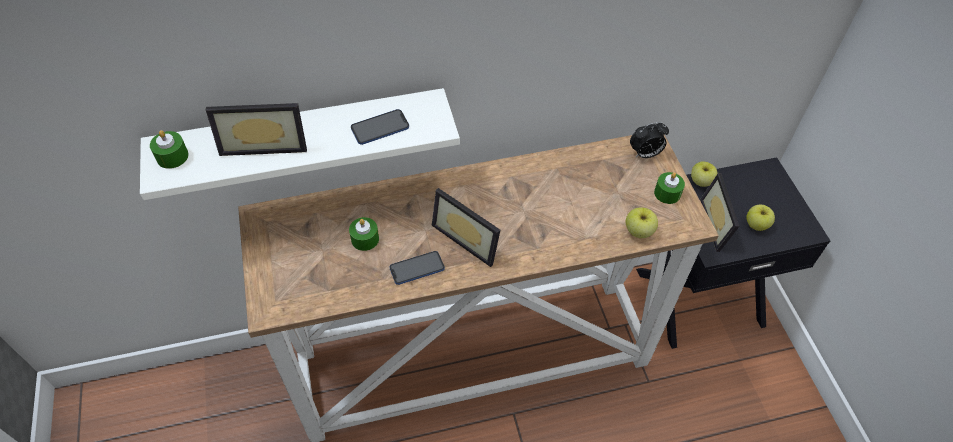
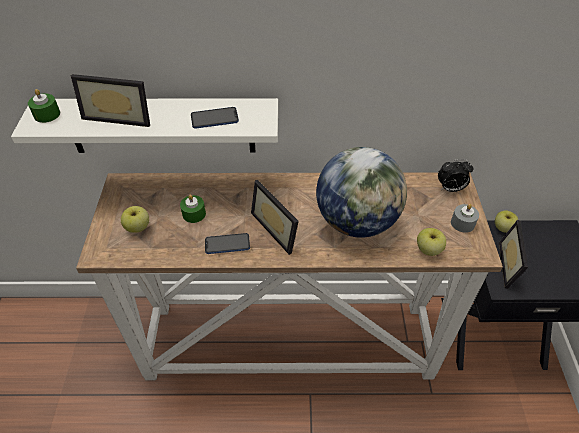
camera: 15 degrees right, 5 degrees down
green candle [654,172,685,204] -> grey candle [451,204,479,233]
apple [747,204,775,231] -> apple moved to [121,206,149,233]
none -> globe [316,147,407,238]

